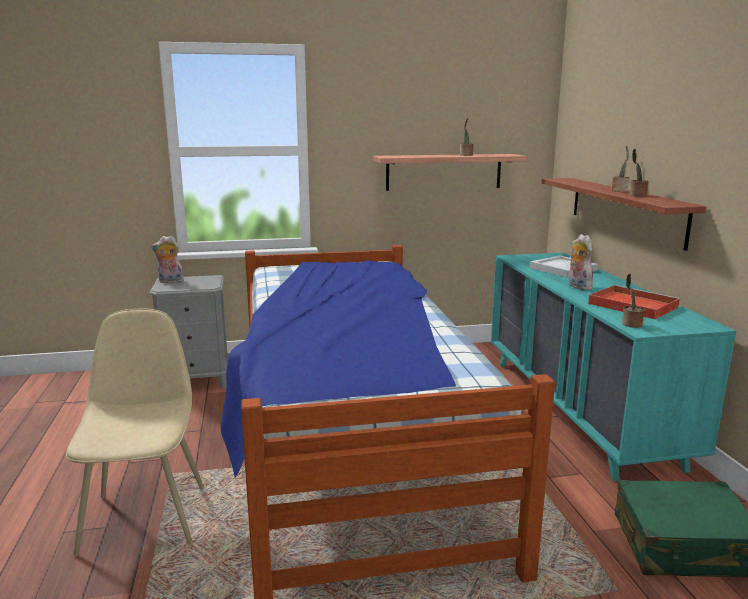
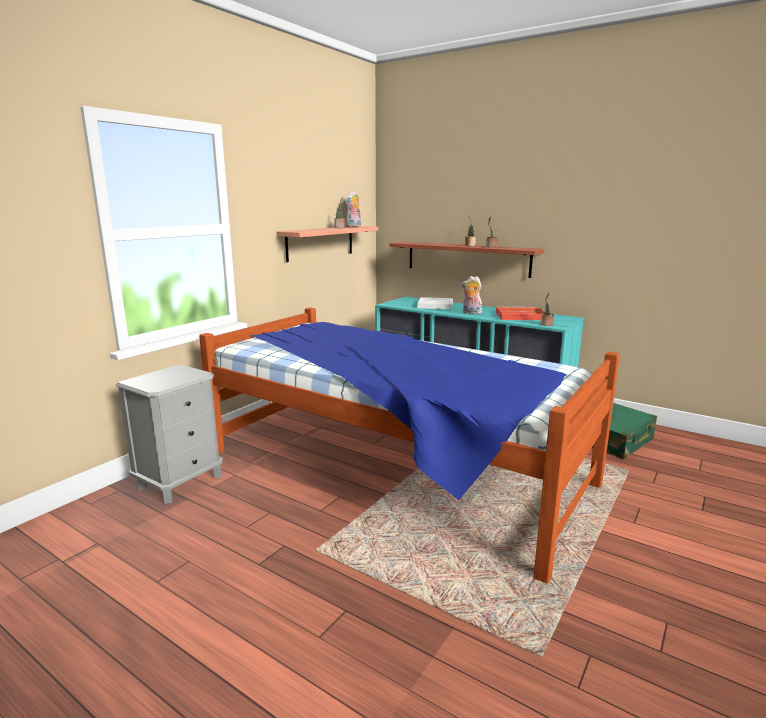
camera: 45 degrees left, 0 degrees up
beige chair [66,309,204,556] -> none
plush toy [151,236,184,283] -> plush toy moved to [345,191,361,227]

